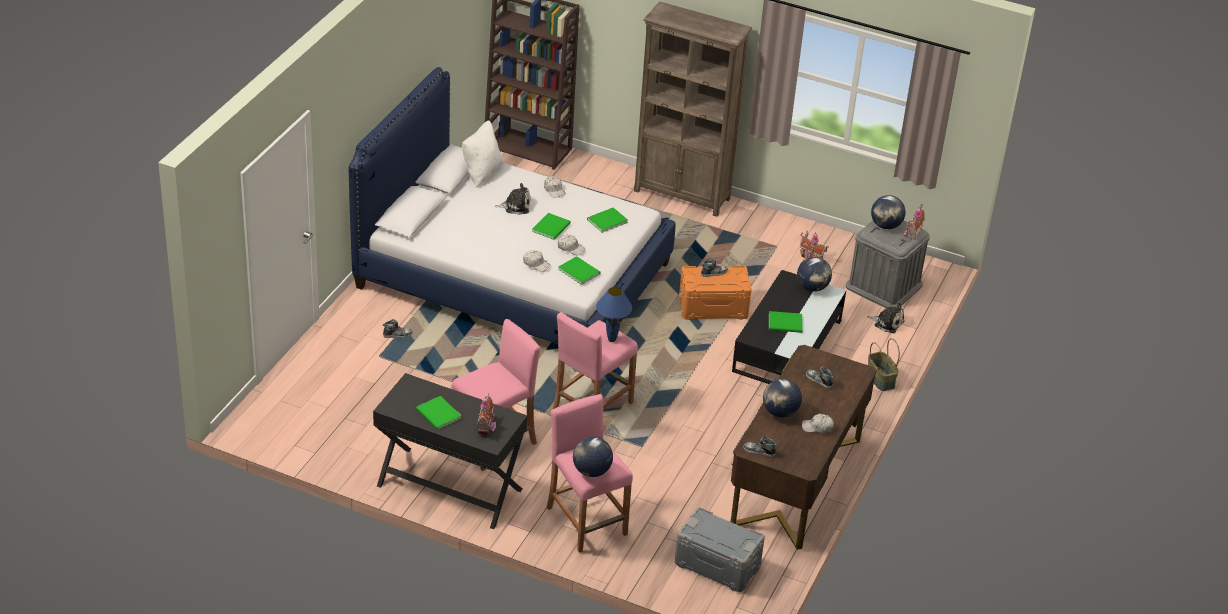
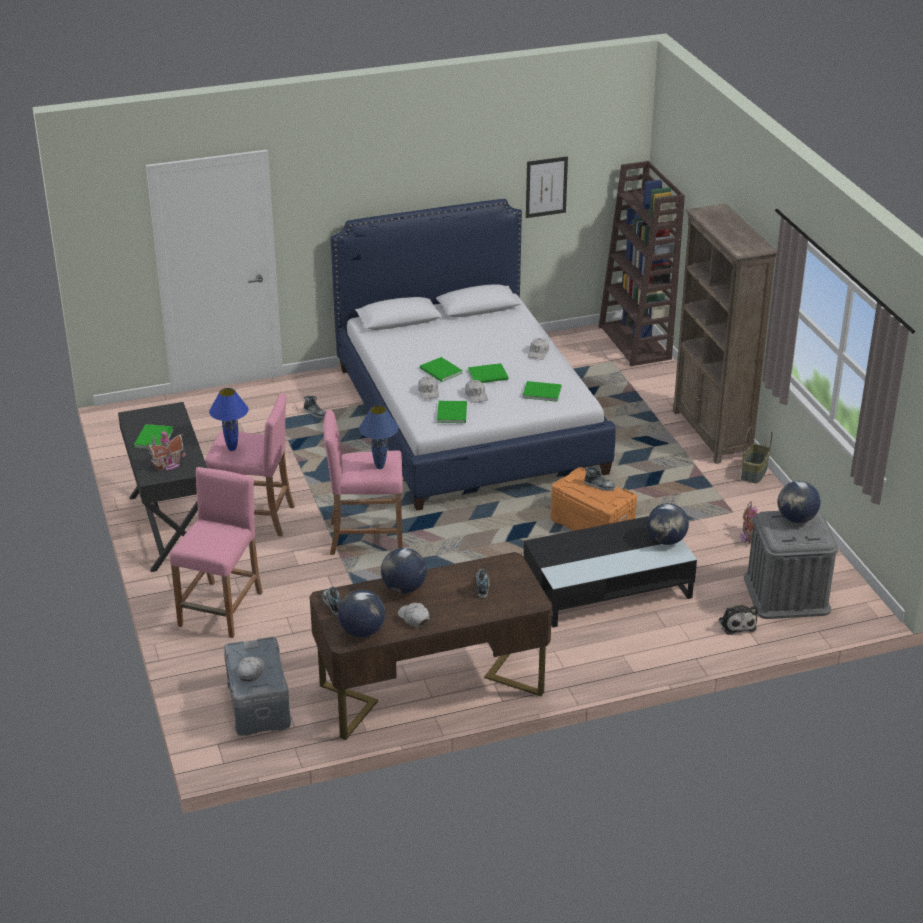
camera: 50 degrees right, 5 degrees down
white pillow [462,120,504,188] -> none
plush toy [495,183,531,215] -> none
globe [573,437,613,477] -> globe moved to [338,590,385,637]
green book [769,311,803,333] -> green book moved to [420,357,463,382]
basket [868,338,900,391] -> basket moved to [741,427,772,483]
toy house [904,203,925,241] -> none
none -> blue table lamp [209,388,248,451]
none -> white cap [237,657,265,681]
none -> picture [526,156,568,218]

